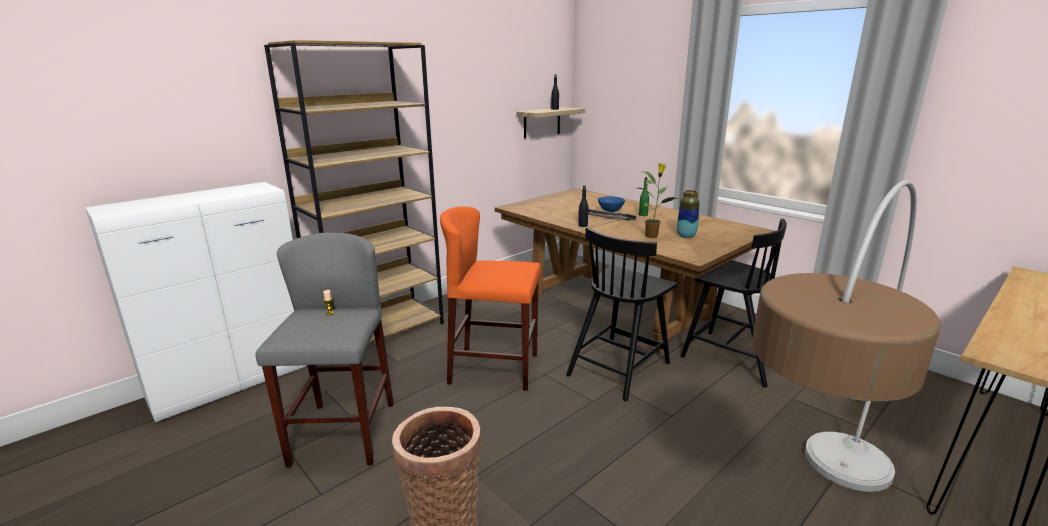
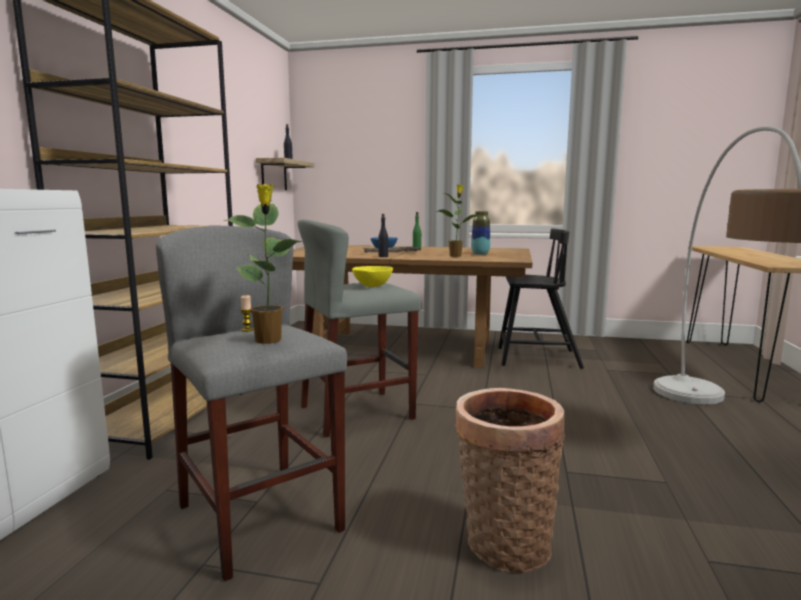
camera: 35 degrees left, 10 degrees down
orange stool [440,206,541,391] -> grey stool [298,220,422,437]
black chair [566,227,677,401] -> none
none -> potted plant [224,184,303,344]
none -> yellow bowl [352,266,393,287]

